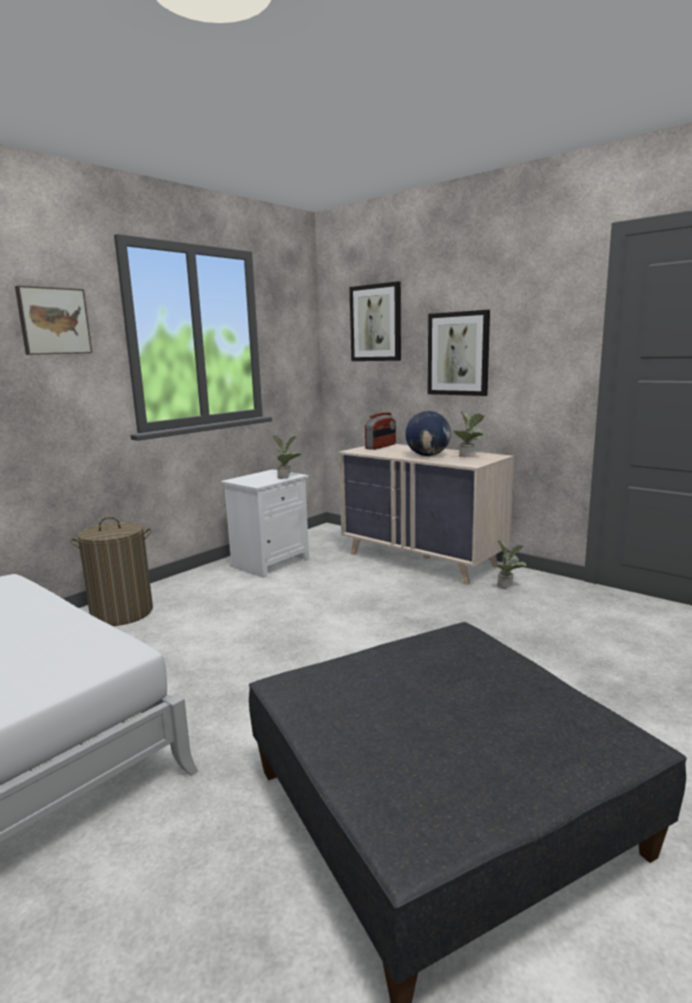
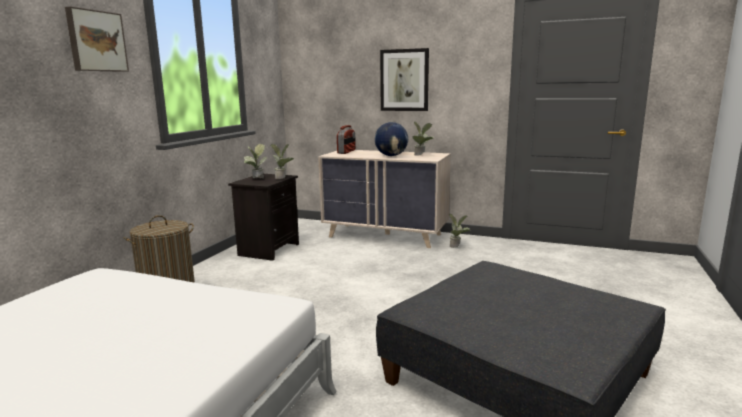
camera: 20 degrees left, 0 degrees up
white nightstand [221,469,309,578] -> black nightstand [228,174,299,261]
picture [350,281,401,361] -> none
none -> potted plant [244,144,267,178]

